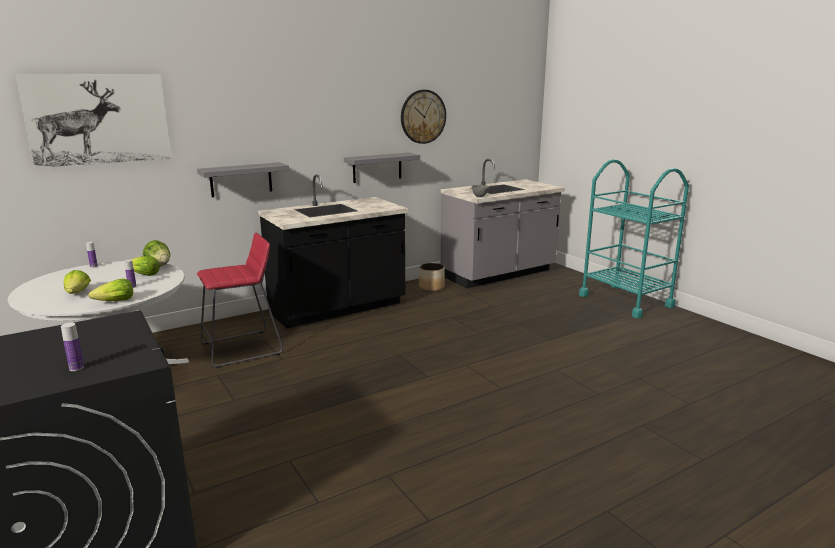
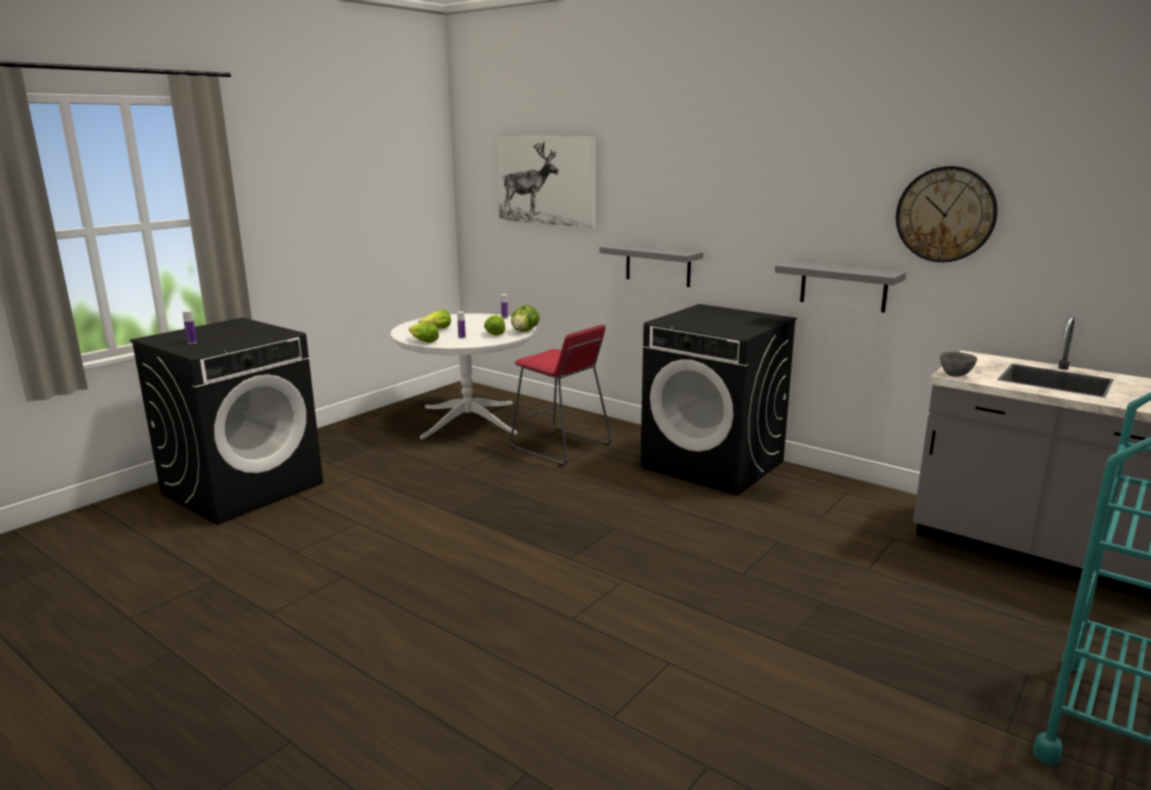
camera: 70 degrees right, 0 degrees up
black counter [258,174,408,329] -> black washing machine [640,304,797,496]
planter [419,263,445,291] -> none

